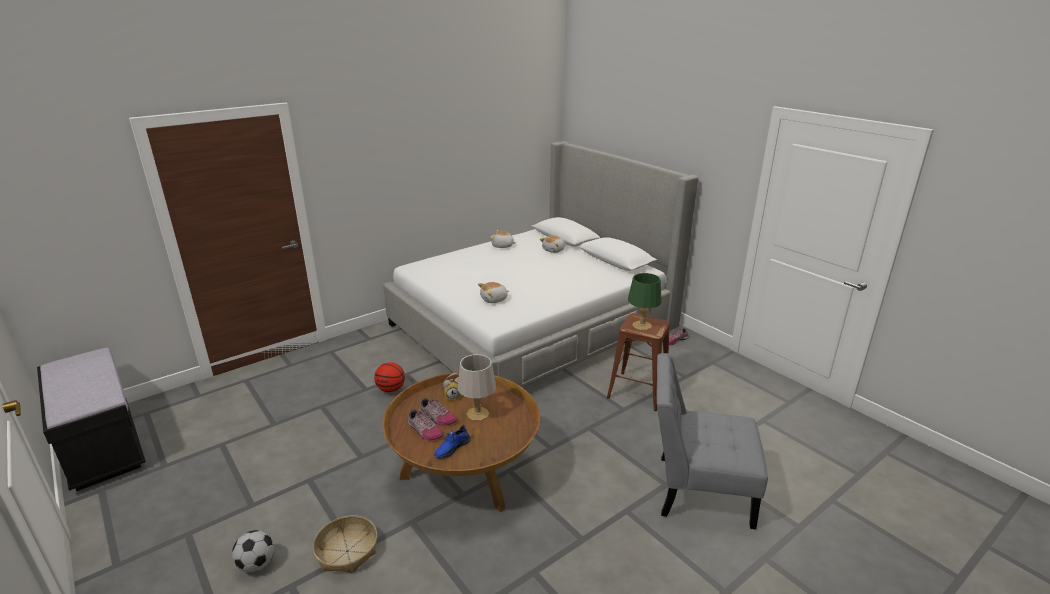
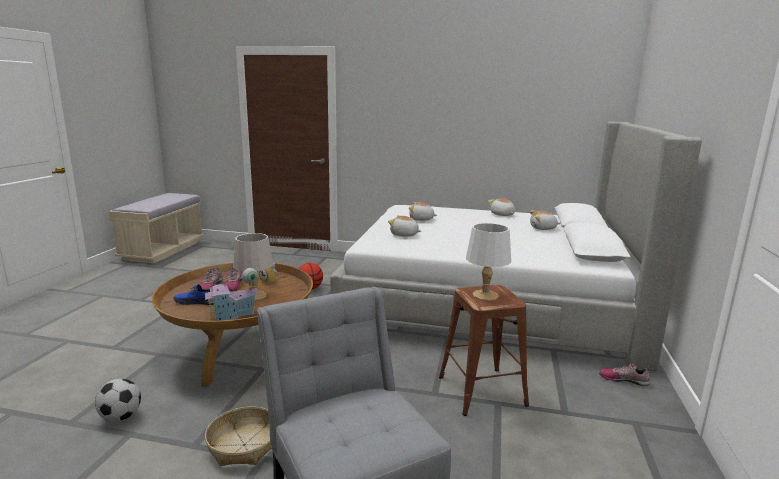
camera: 50 degrees right, 10 degrees down
black bench [37,348,146,491] -> beige bench [109,193,204,264]
football [232,530,274,573] -> football moved to [95,379,141,422]
basket [313,515,377,573] -> basket moved to [205,406,271,466]
green table lamp [628,273,662,330] -> white table lamp [466,223,511,301]
none -> toy house [204,268,259,321]
none -> plush toy [409,202,437,221]

